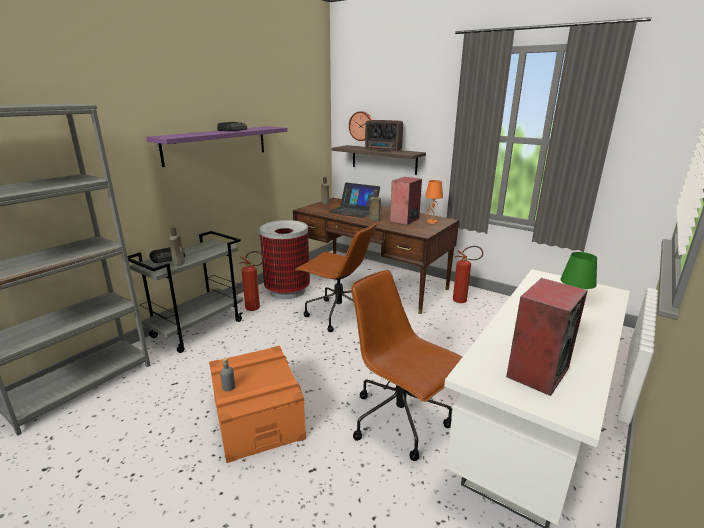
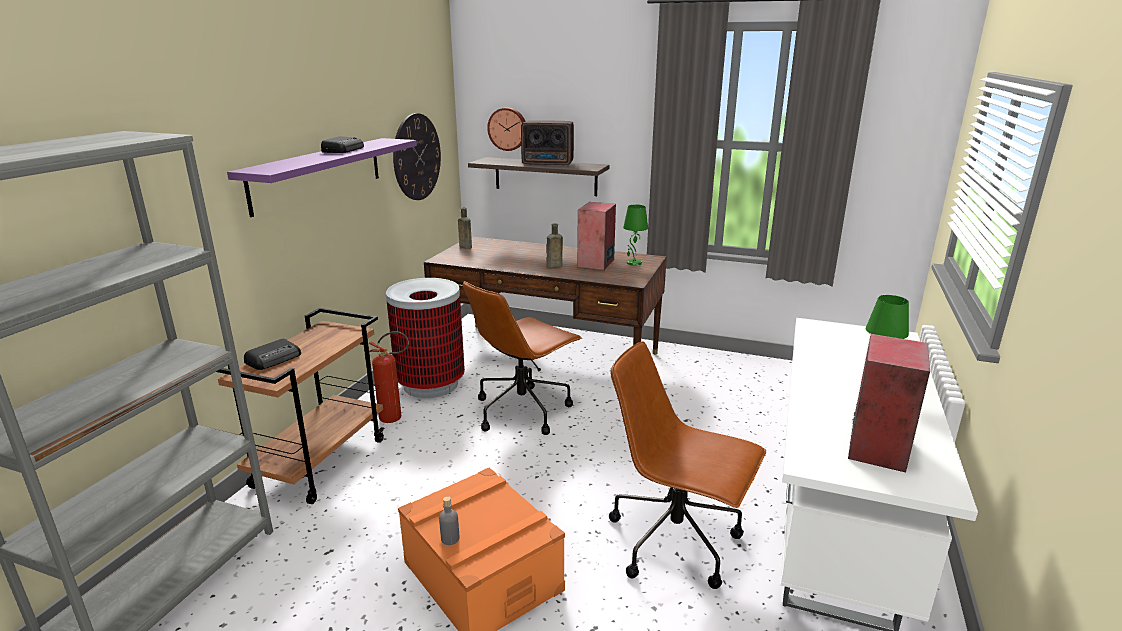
camera: 15 degrees left, 0 degrees up
grey cart [127,231,243,353] -> brown cart [216,308,384,504]
brown bottle [169,226,185,266] -> none
brown office chair [295,221,377,332] -> brown office chair turned 120 degrees clockwise [463,281,582,435]
laptop [328,183,380,218] -> none
orange table lamp [425,180,443,224] -> green table lamp [623,205,648,266]
fire extinguisher [453,246,483,303] -> none
none -> wall clock [393,113,441,200]

